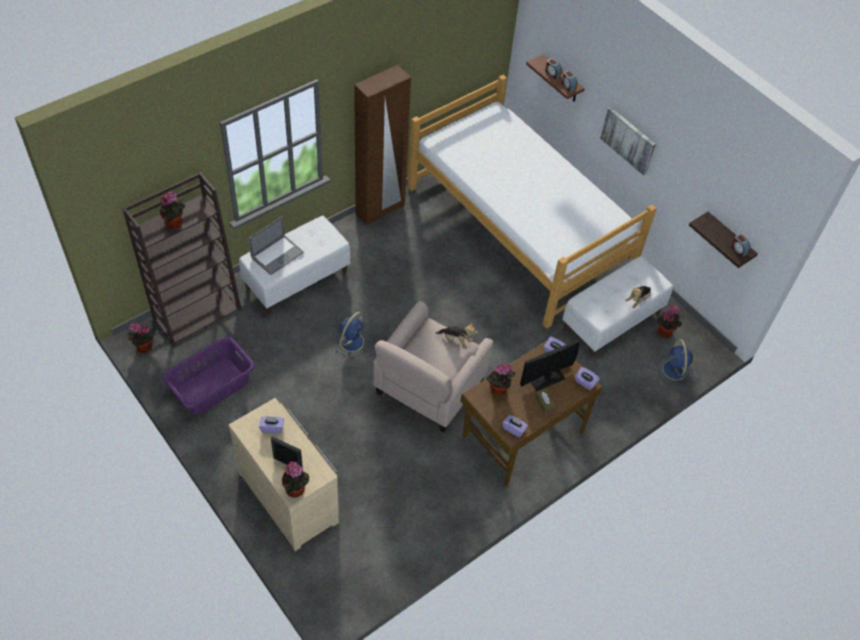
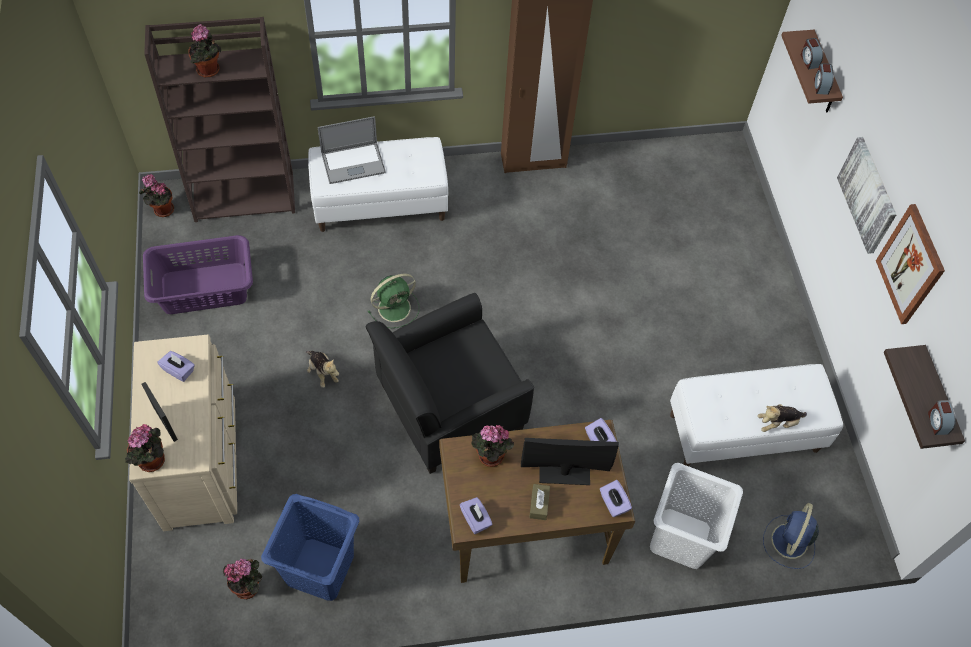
camera: 30 degrees right, 5 degrees up
blue fan [336,312,370,357] -> green fan [368,274,419,328]
beige armchair [373,301,493,433] -> black armchair [366,293,534,474]
bed [408,75,657,329] -> none
plush toy [435,323,478,349] -> plush toy moved to [306,351,339,388]
potted plant [657,305,682,338] -> potted plant moved to [223,559,262,599]
none -> blue laundry basket [261,494,359,601]
none -> white laundry basket [650,463,743,569]
none -> picture [876,204,945,324]

